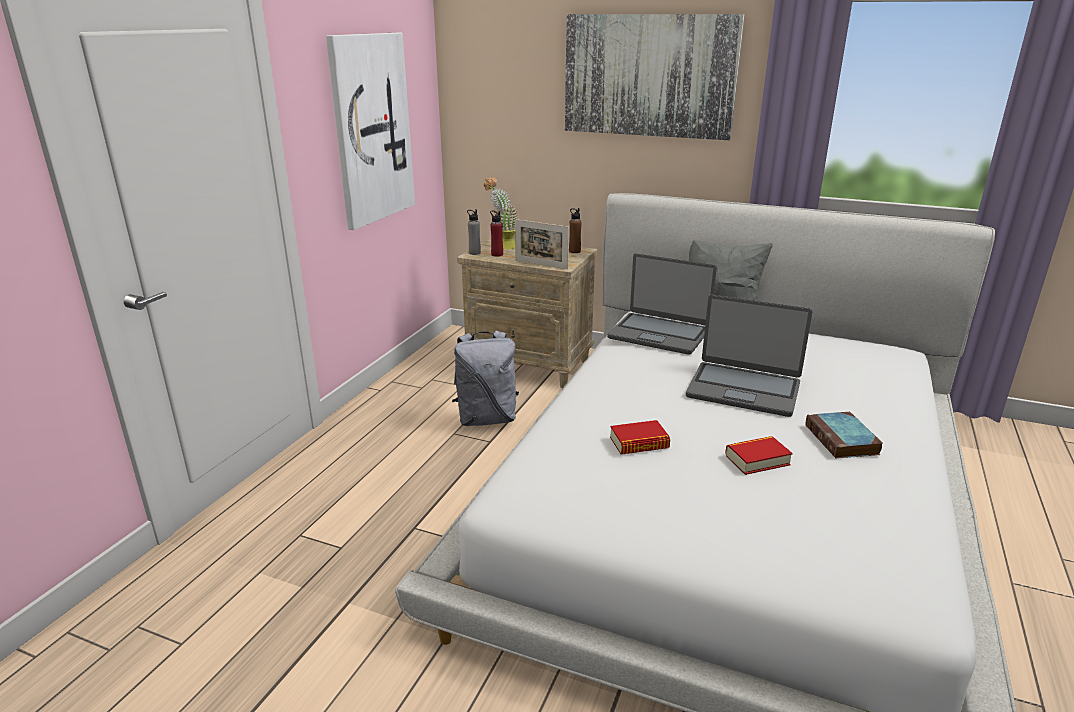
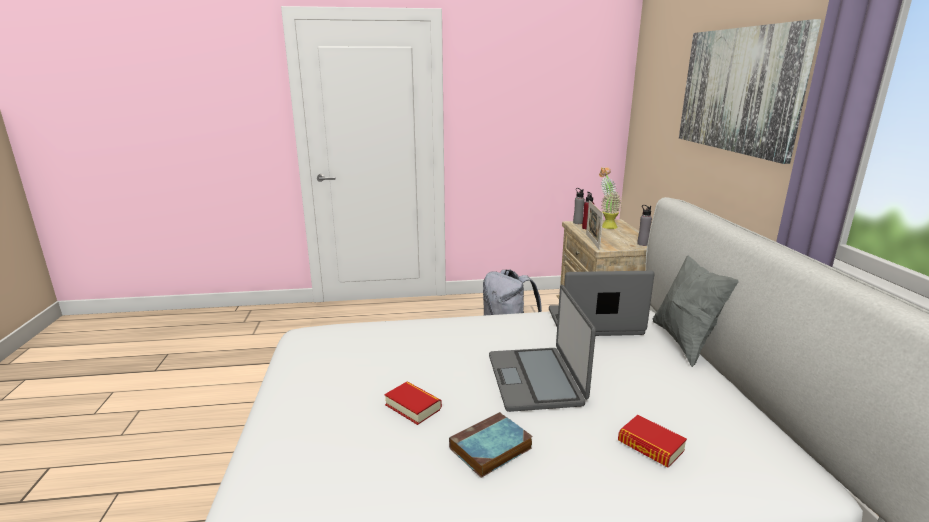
camera: 60 degrees right, 5 degrees down
picture [326,32,415,230] -> none
brown bottle [569,208,582,253] -> grey bottle [637,205,652,246]
laptop [607,253,717,355] -> laptop turned 90 degrees clockwise [549,271,654,336]
book [610,420,670,455] -> book moved to [618,415,687,468]

